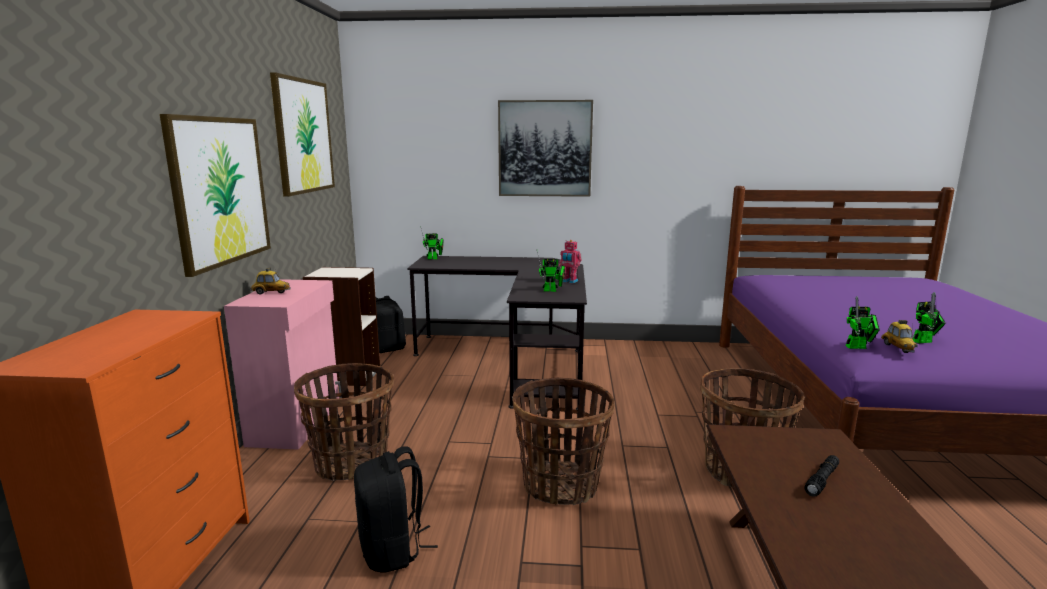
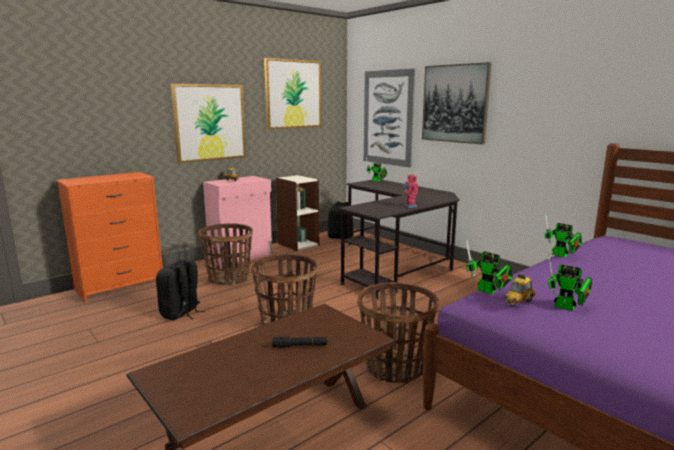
camera: 45 degrees right, 0 degrees up
toy robot [537,251,565,292] -> toy robot moved to [545,212,582,257]
none -> picture [364,69,415,168]

